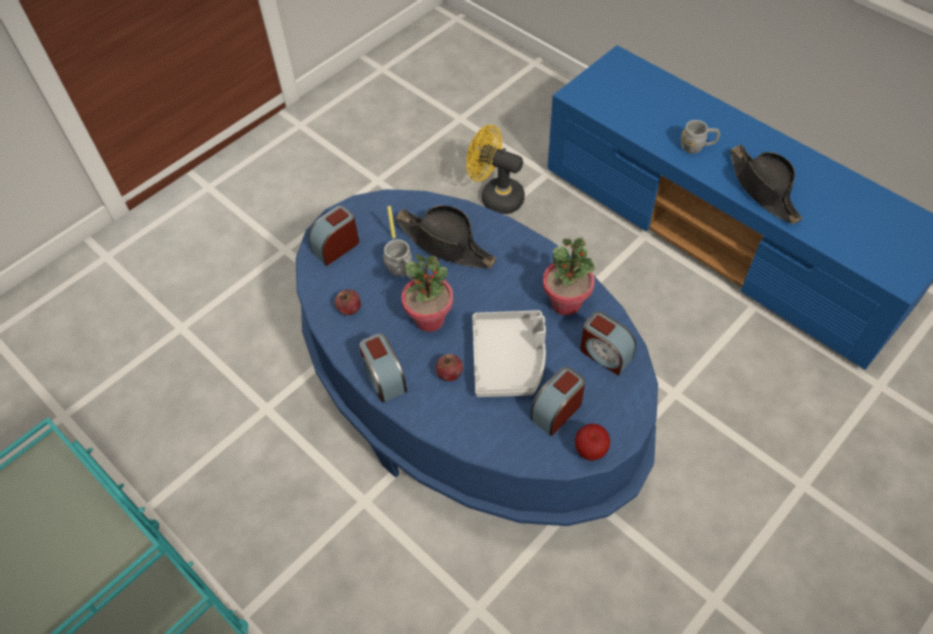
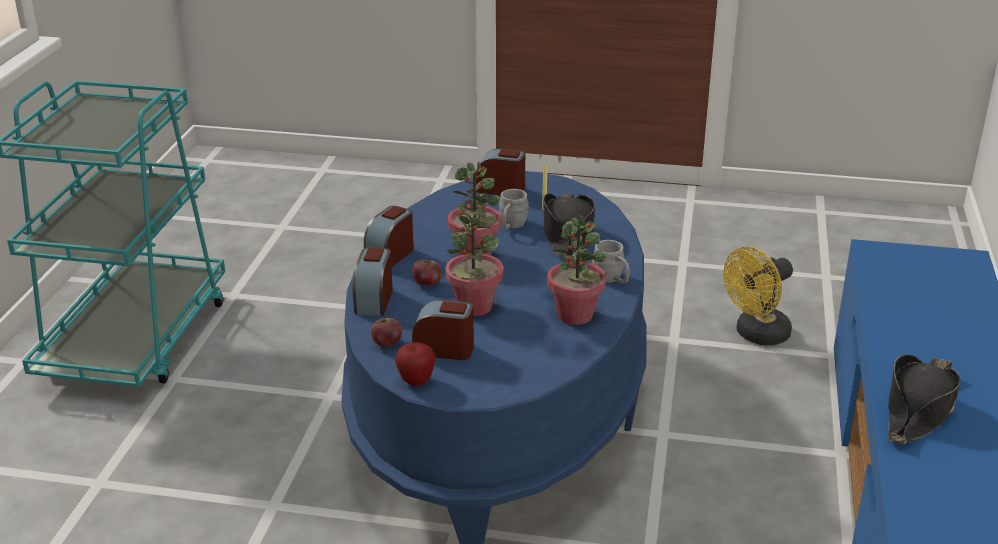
camera: 55 degrees right, 25 degrees down
apple [335,289,361,315] -> apple moved to [371,316,402,347]
yellow fan [466,125,525,214] -> yellow fan turned 120 degrees counterclockwise [723,247,793,345]
grey tray [472,310,546,397] -> potted plant [445,203,504,316]
alarm clock [580,311,636,376] -> alarm clock moved to [352,247,393,316]
grey mug [681,120,720,154] -> grey mug moved to [592,240,630,284]

